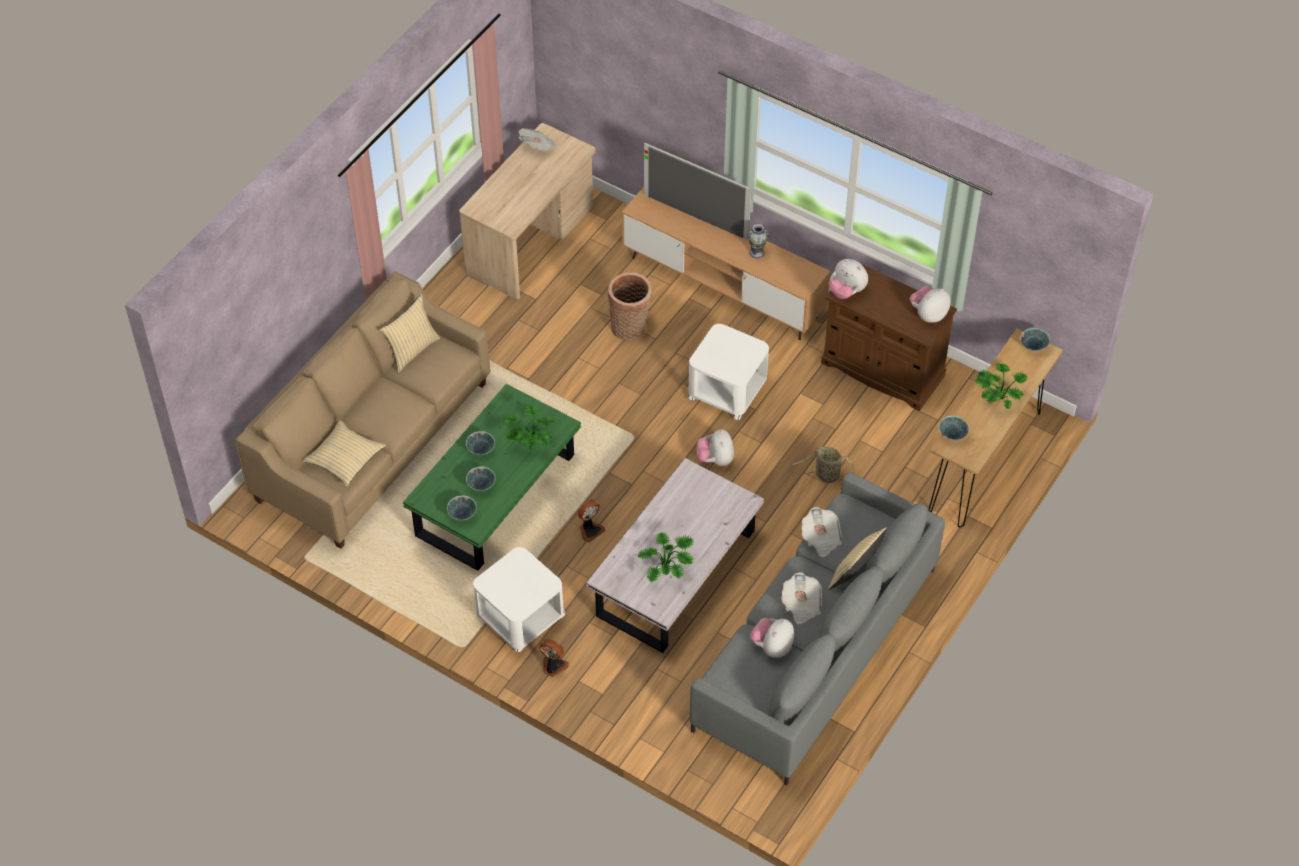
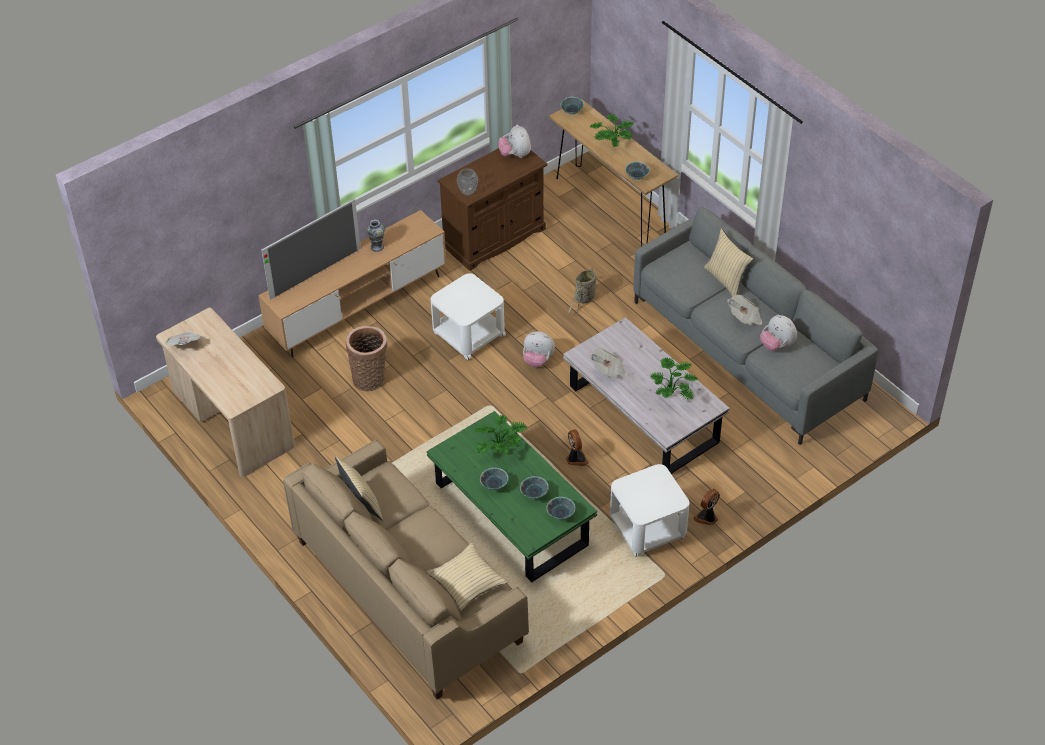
camera: 70 degrees left, 5 degrees down
newspaper [802,507,842,557] -> newspaper moved to [590,348,628,378]
plush toy [829,259,868,299] -> vase [457,168,478,196]

